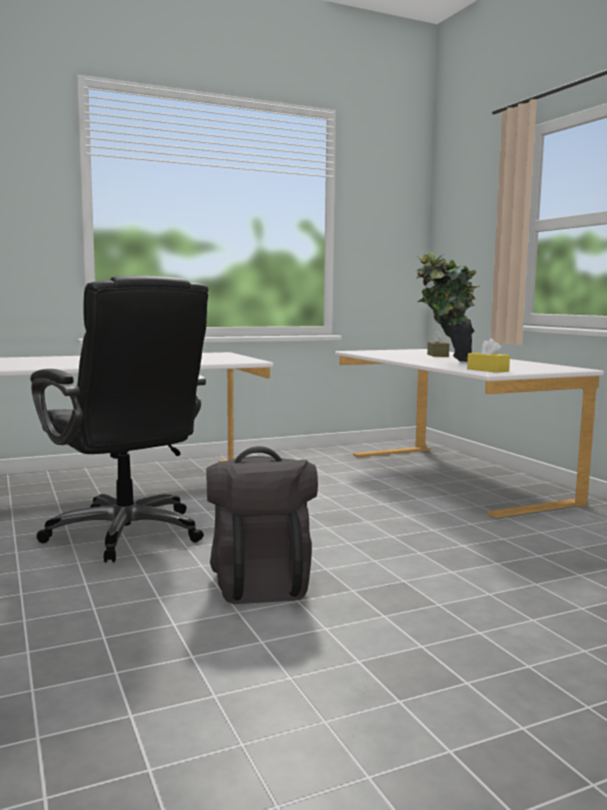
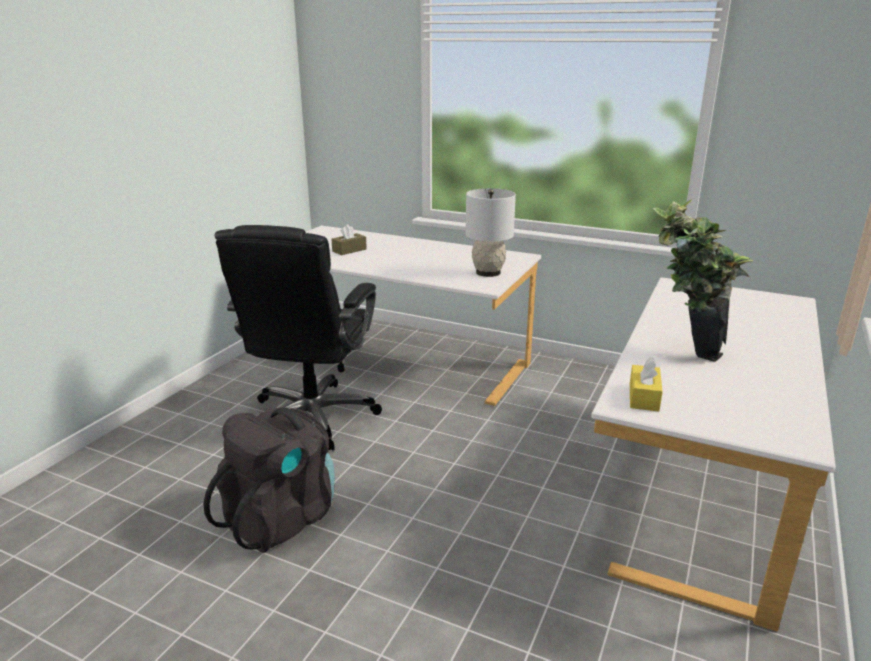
camera: 50 degrees right, 15 degrees up
brown tissue box [427,330,449,357] -> brown tissue box moved to [331,224,367,255]
none -> white table lamp [465,188,516,277]

